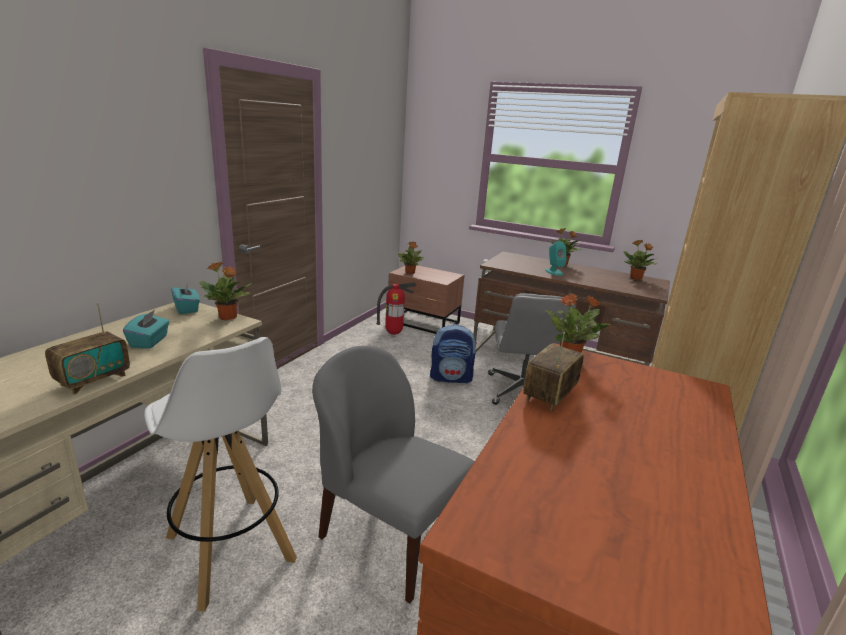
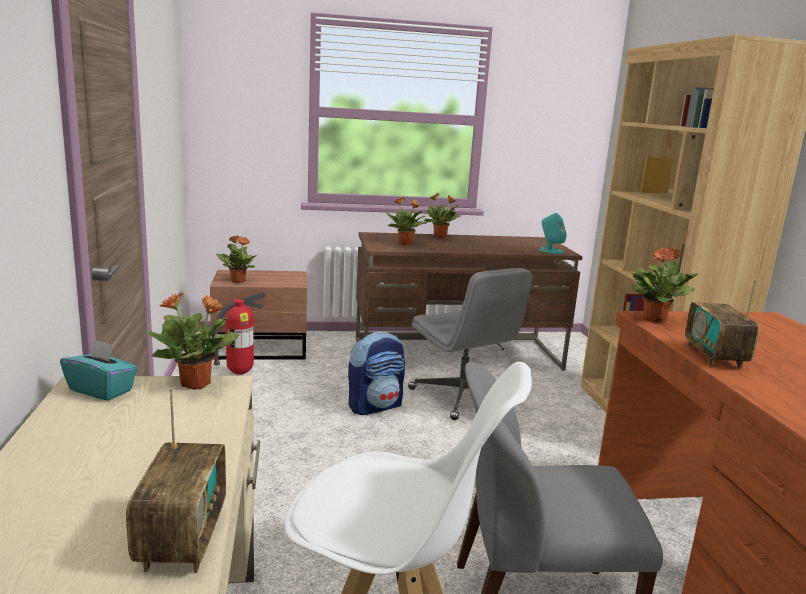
camera: 35 degrees left, 5 degrees down
turquoise tissue box [123,310,169,349] -> none
turquoise speaker [545,241,567,276] -> turquoise speaker moved to [539,213,567,254]
potted plant [624,240,658,280] -> potted plant moved to [386,197,428,245]

